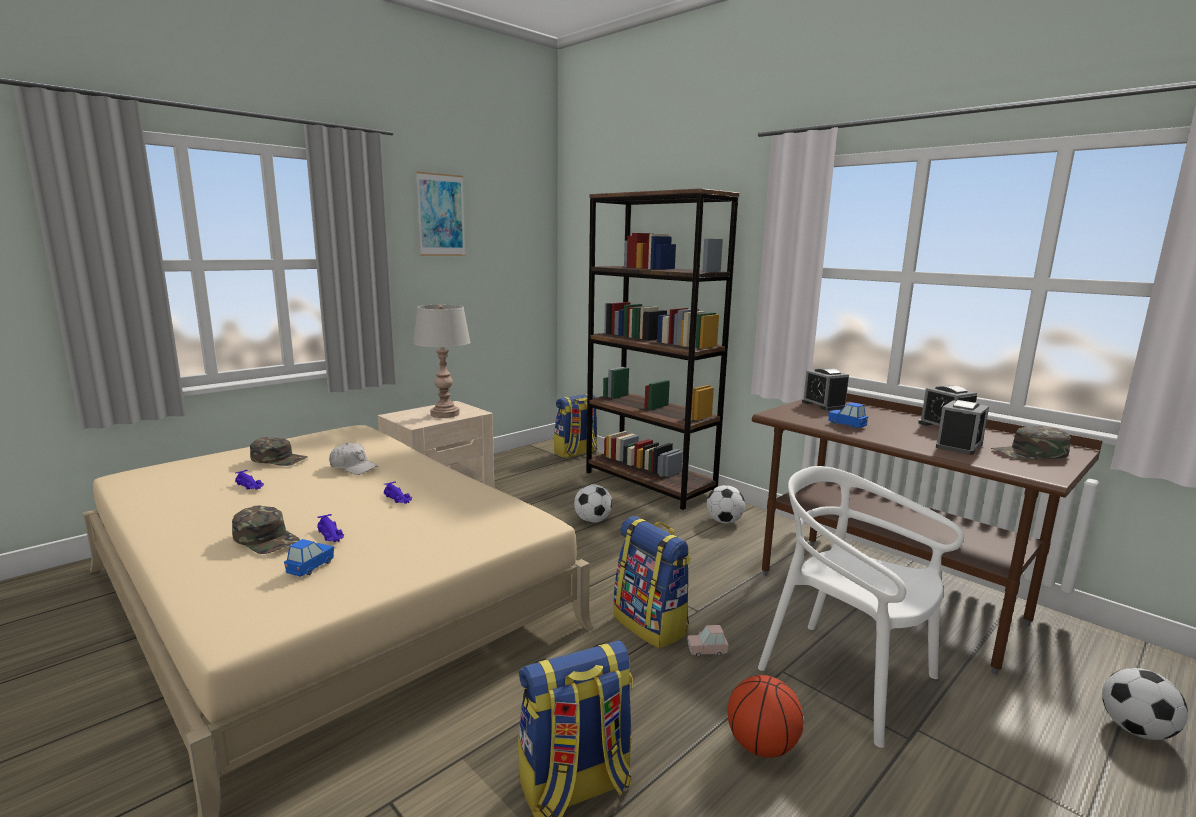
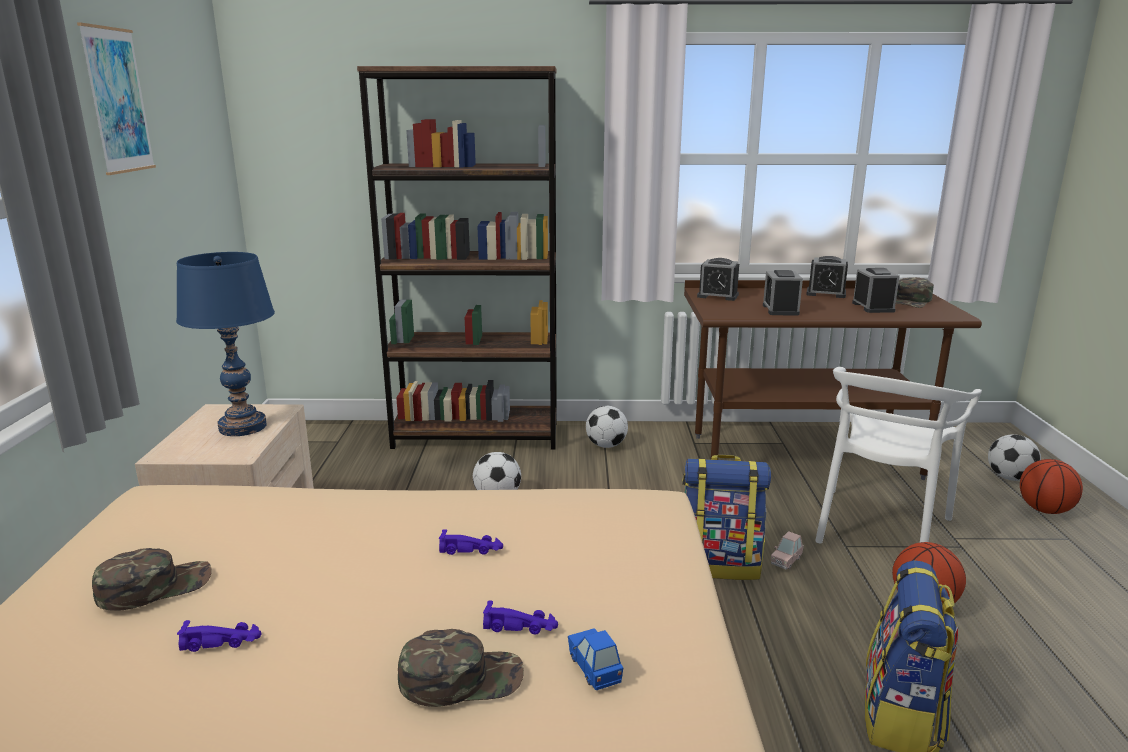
camera: 45 degrees left, 5 degrees up
white cap [329,443,379,475] -> none
grey table lamp [413,305,471,418] -> blue table lamp [176,252,275,436]
backpack [554,394,598,458] -> none
white chair [758,466,964,748] -> white chair turned 60 degrees counterclockwise [815,367,982,544]
blue toy car [828,402,868,429] -> alarm clock [763,270,803,316]
none -> basketball [1020,459,1083,514]

